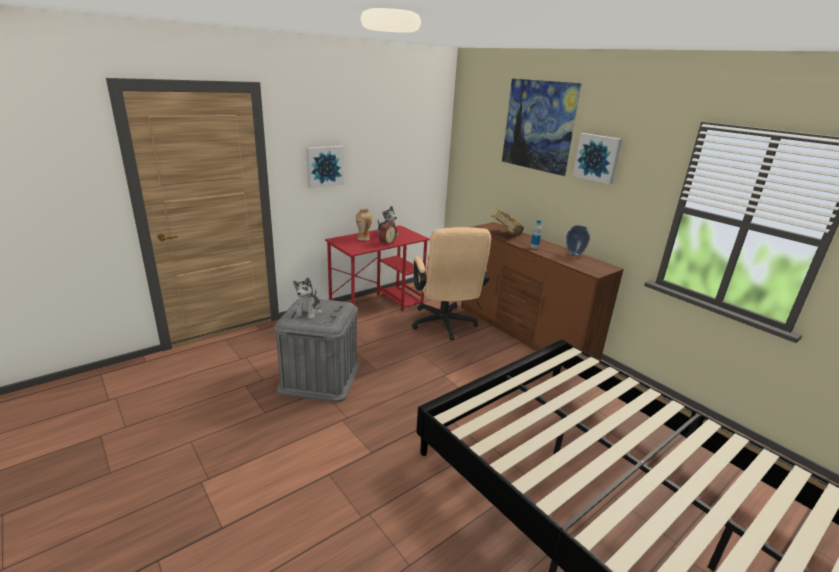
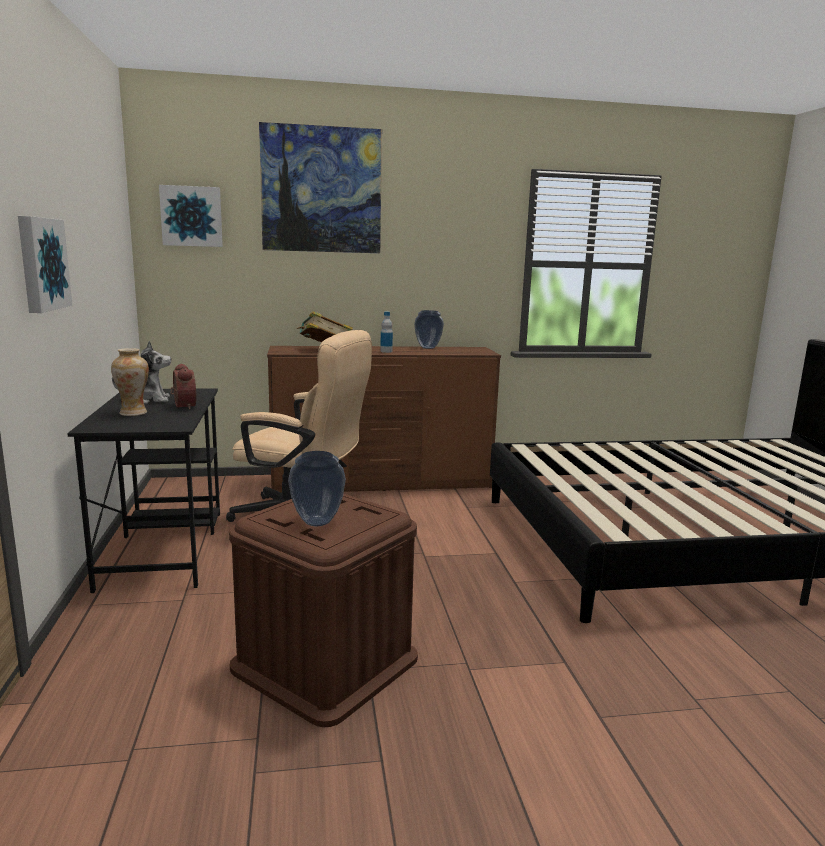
camera: 60 degrees left, 10 degrees down
grey storage box [274,298,360,403] -> brown storage box [229,493,418,727]
plush toy [293,277,322,319] -> vase [288,451,346,526]
red desk [325,225,430,312] -> black desk [67,388,220,593]
picture [573,133,622,185] -> picture moved to [159,185,223,247]

